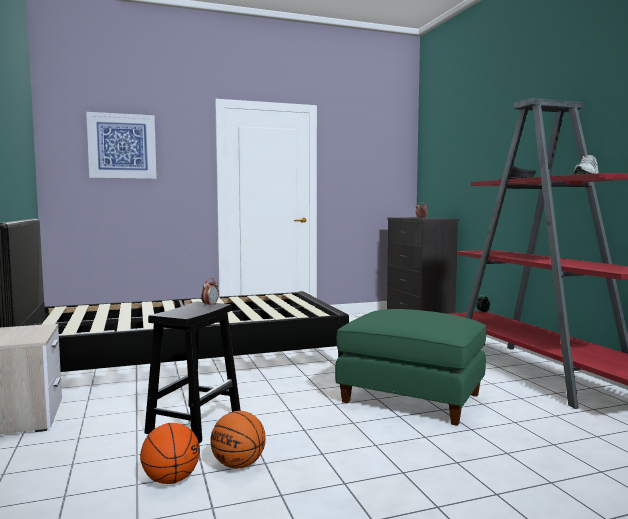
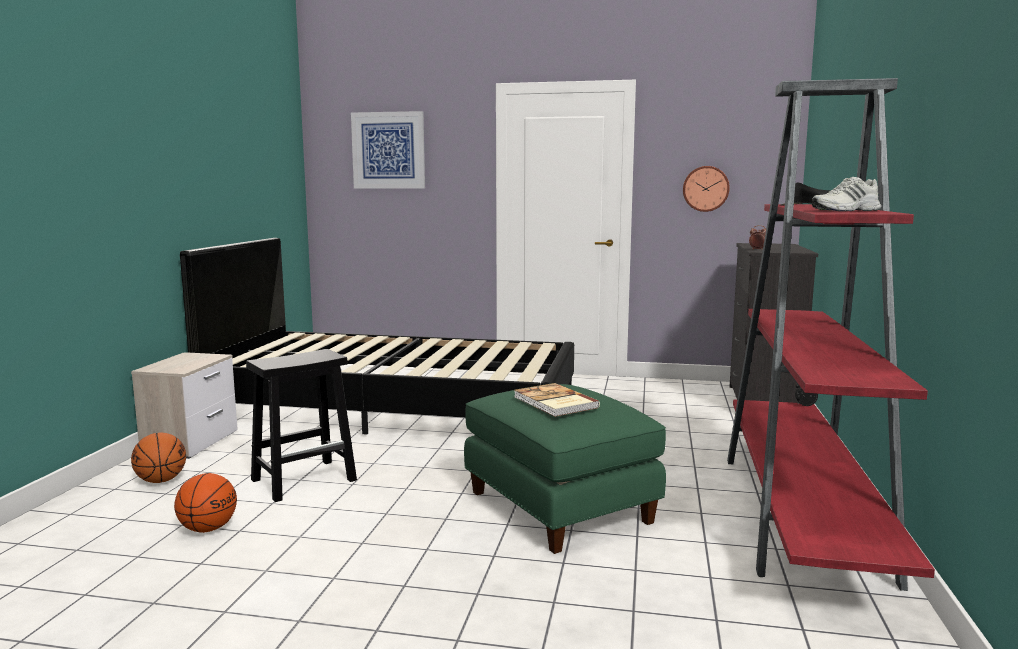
camera: 30 degrees right, 5 degrees up
alarm clock [201,278,219,306] -> none
basketball [211,411,266,469] -> basketball moved to [131,433,186,483]
none -> book [514,383,600,417]
none -> wall clock [683,166,730,212]

